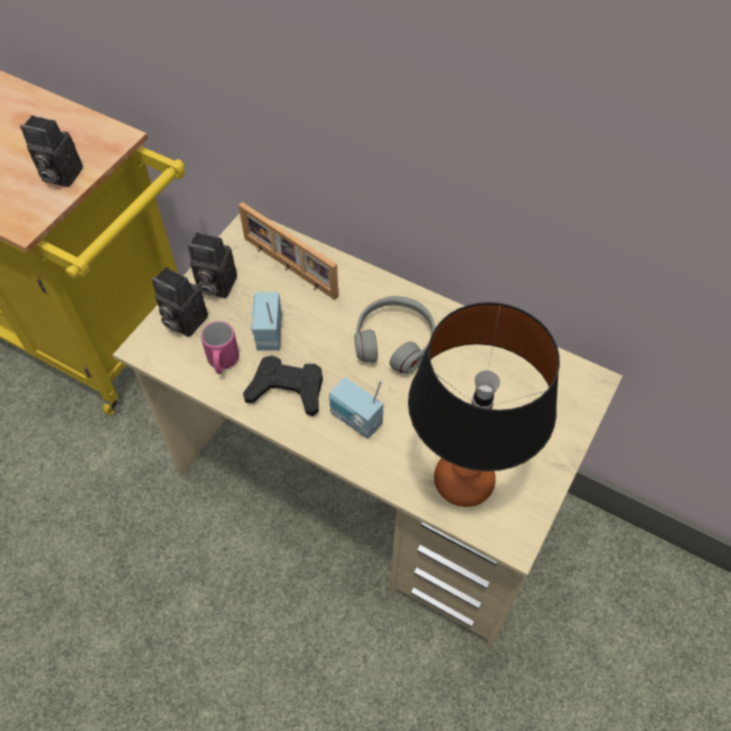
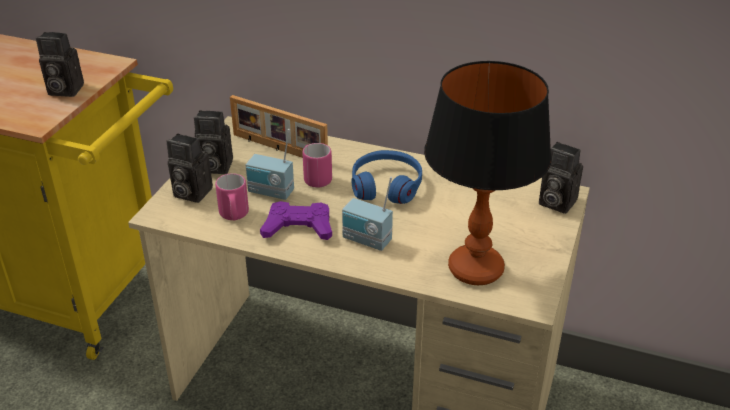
camera: 10 degrees left, 20 degrees down
black game controller [243,355,323,416] -> purple game controller [260,201,332,240]
radio [250,292,282,351] -> radio turned 60 degrees counterclockwise [246,129,294,200]
grey headphones [354,296,435,374] -> blue headphones [352,150,422,204]
none -> pink mug [302,143,332,188]
none -> camera [539,142,583,214]

